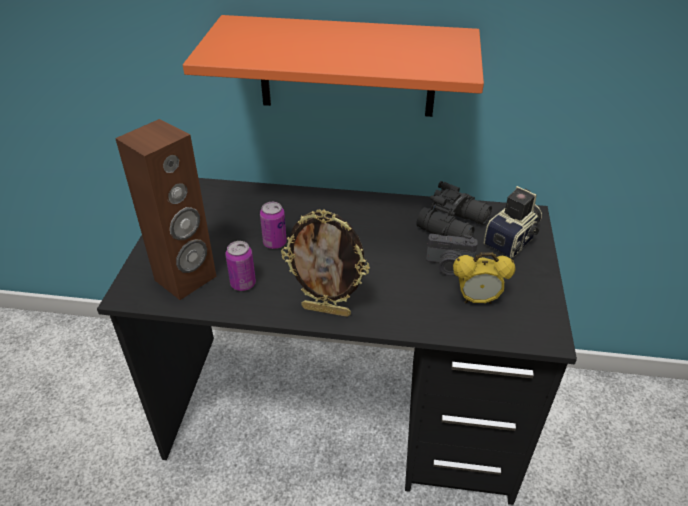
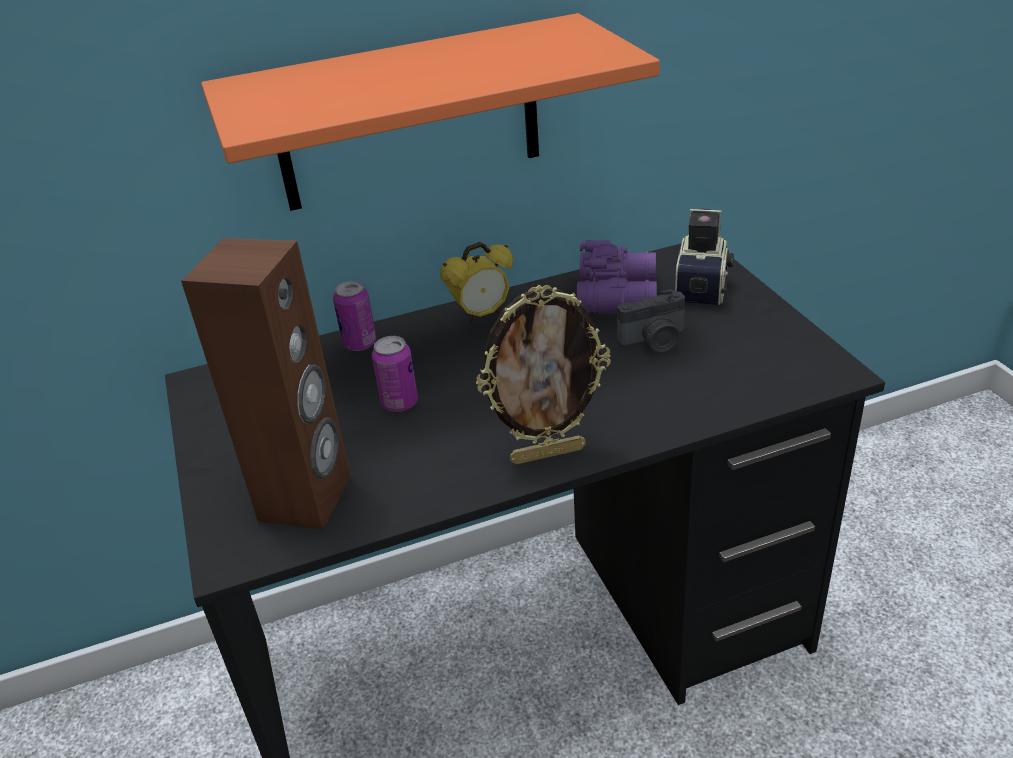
camera: 25 degrees left, 5 degrees down
can [225,241,256,291] -> can moved to [333,281,376,351]
black binoculars [416,181,492,237] -> purple binoculars [577,240,657,314]
alarm clock [453,252,515,304] -> alarm clock moved to [440,242,513,323]

